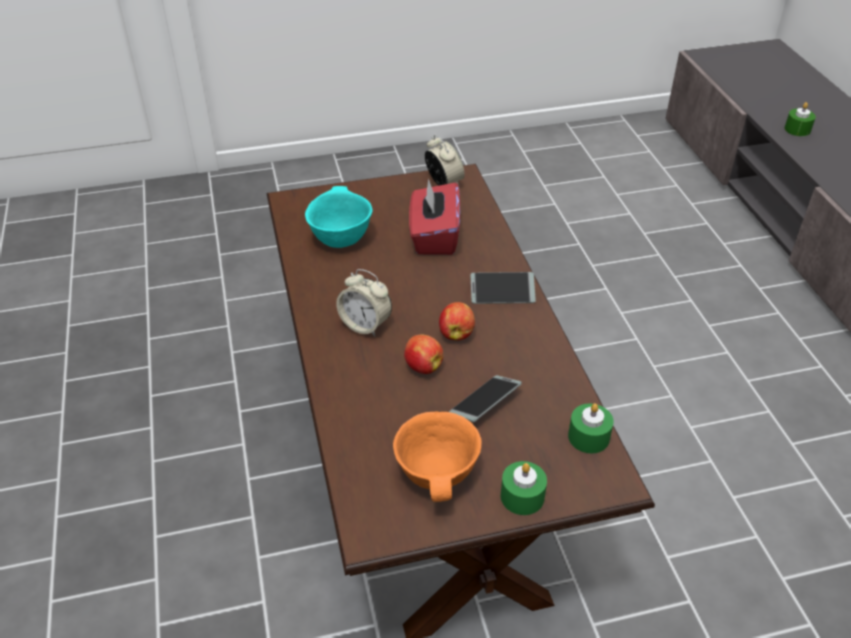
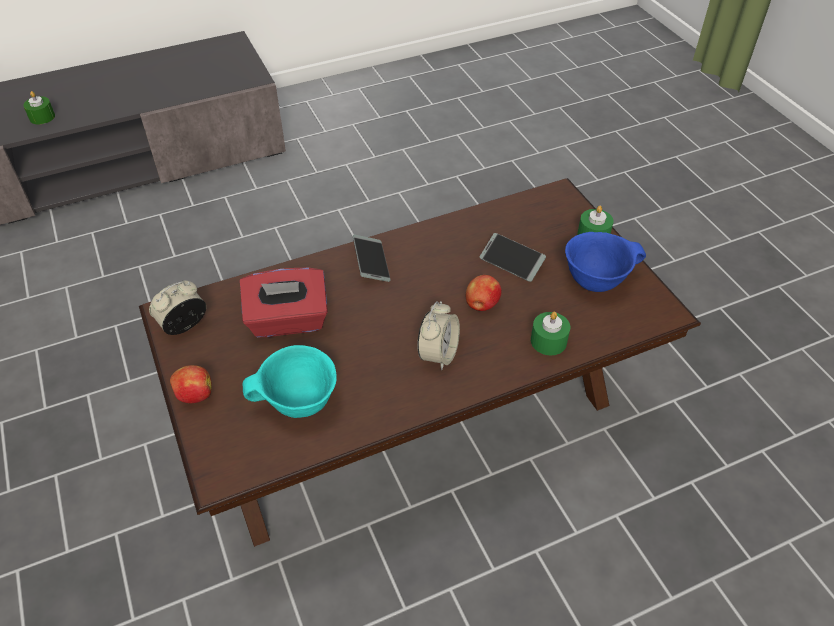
camera: 100 degrees left, 5 degrees up
orange bowl [393,412,482,502] -> blue bowl [565,232,646,292]
apple [439,302,475,341] -> apple moved to [170,365,212,403]
green candle [568,403,614,453] -> green candle moved to [531,312,570,355]

